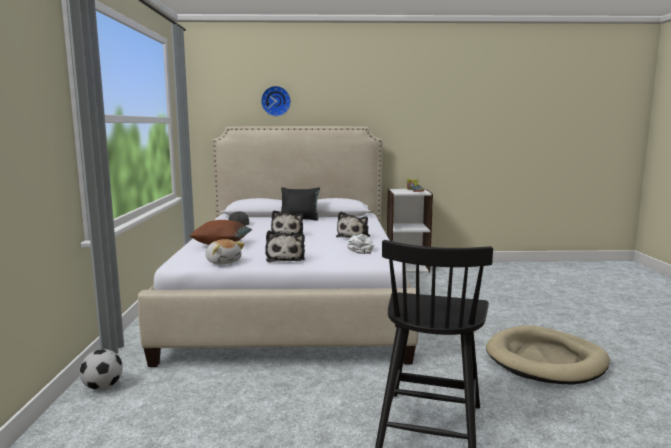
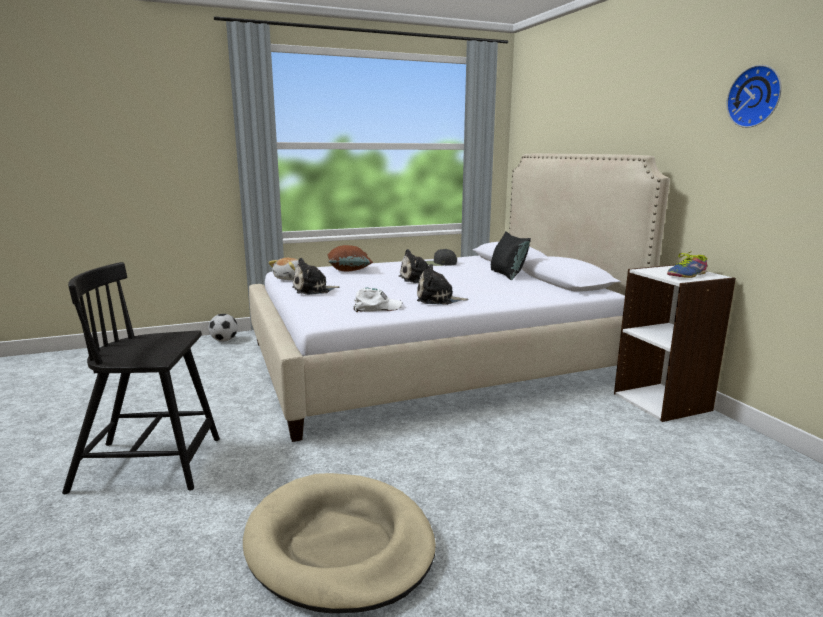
camera: 70 degrees right, 5 degrees up
wall clock [261,86,291,116] -> wall clock moved to [726,65,782,128]

